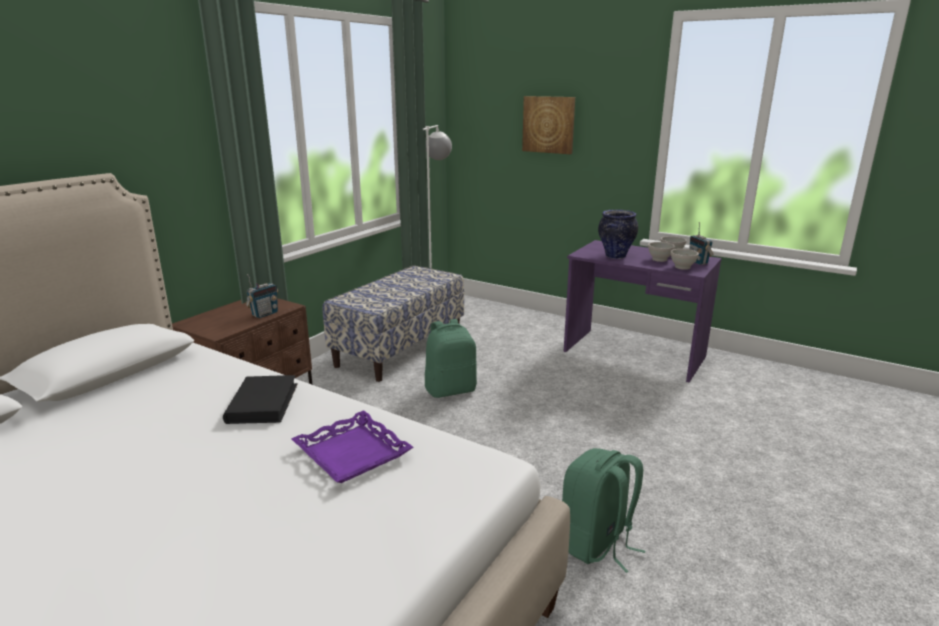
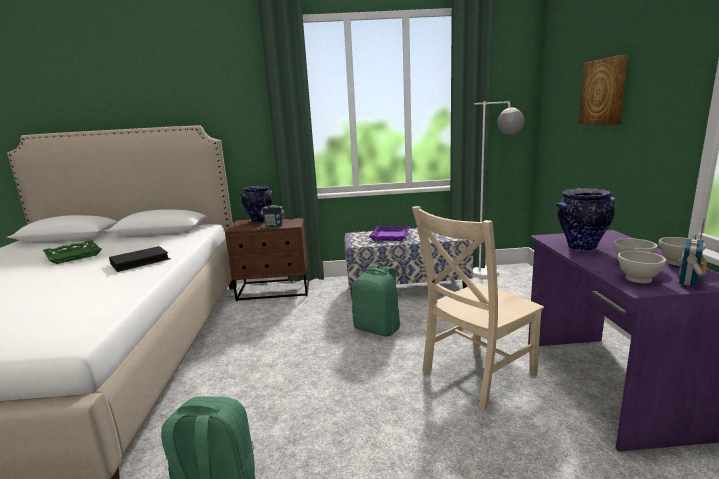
camera: 55 degrees right, 5 degrees down
purple tray [292,411,413,483] -> purple tray moved to [369,226,410,241]
none -> green tray [43,240,102,264]
none -> vase [240,185,273,223]
none -> beige chair [412,206,544,411]

